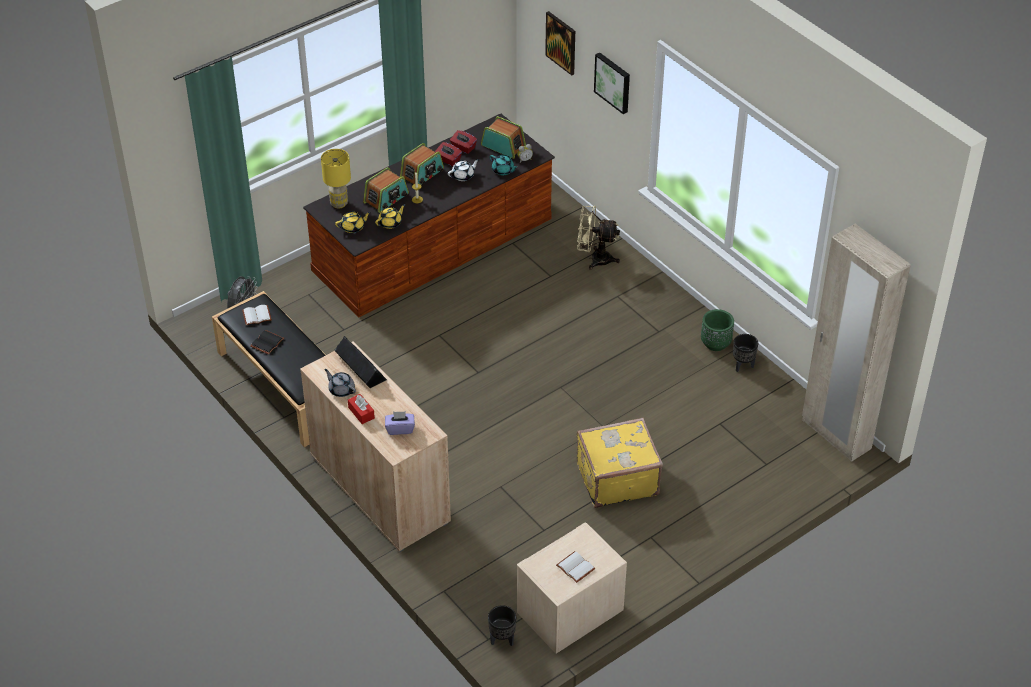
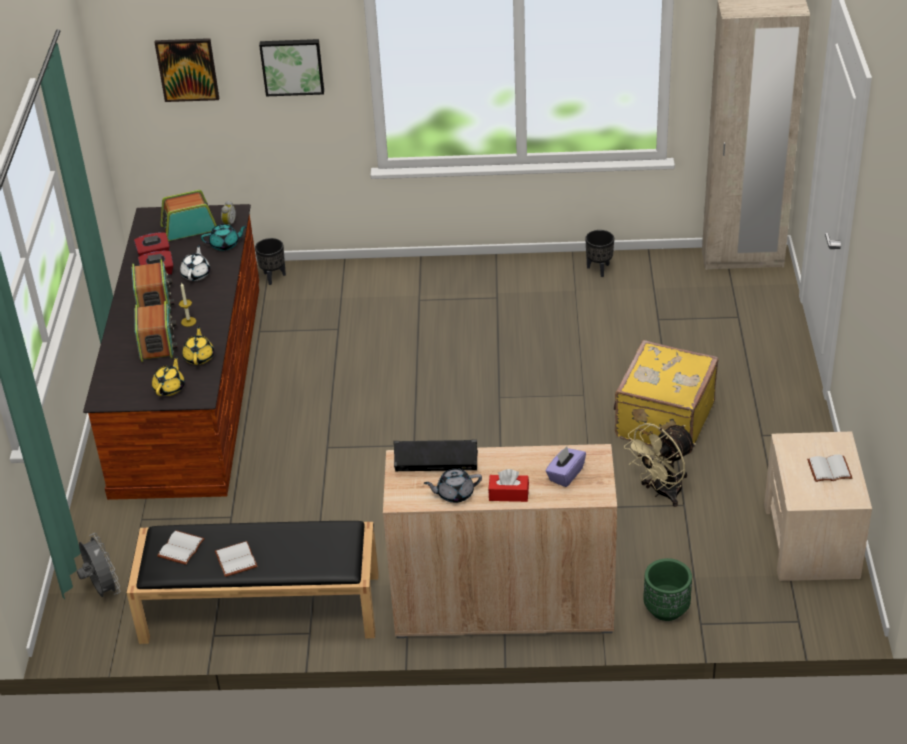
camera: 50 degrees left, 5 degrees down
black book [250,330,284,354] -> white book [215,541,257,577]
yellow table lamp [321,149,351,208] -> none
black planter [488,605,516,646] -> black planter moved to [255,238,286,285]
beige fan [577,206,620,270] -> beige fan moved to [624,423,696,507]
green planter [701,309,734,351] -> green planter moved to [643,558,692,621]

